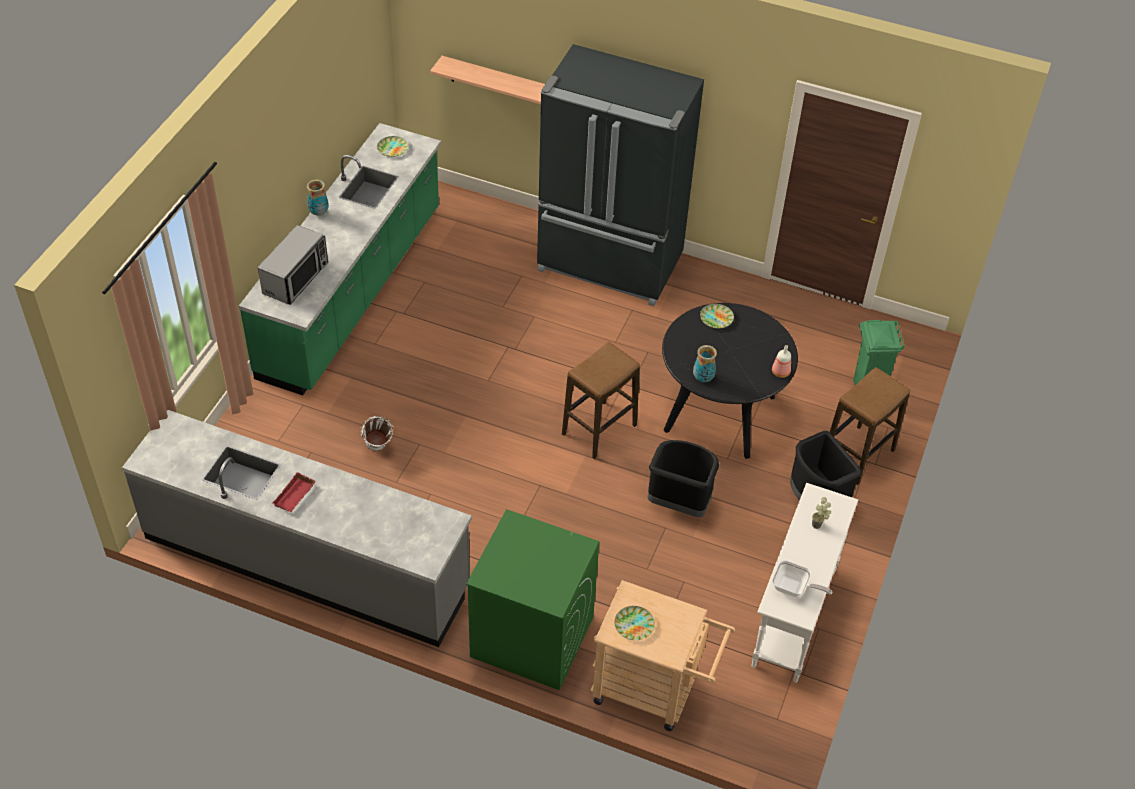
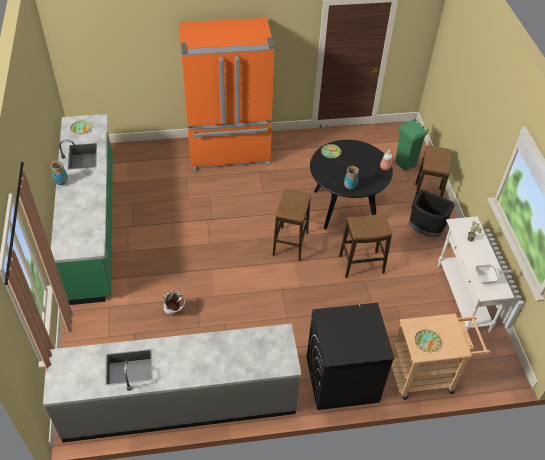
camera: 30 degrees left, 0 degrees up
microwave [258,225,328,305] -> none
red tray [272,472,316,512] -> none
shelf [430,56,545,104] -> none
green washing machine [466,509,599,690] -> black washing machine [307,303,394,410]
black fridge [537,44,704,306] -> orange fridge [179,18,275,171]
black trash can [647,440,719,517] -> stool [339,214,392,278]

